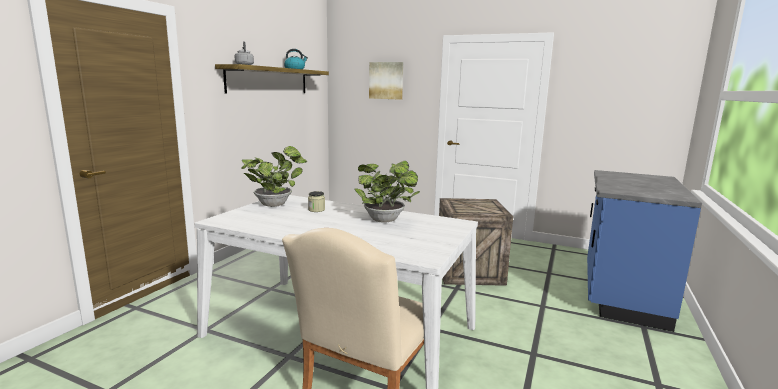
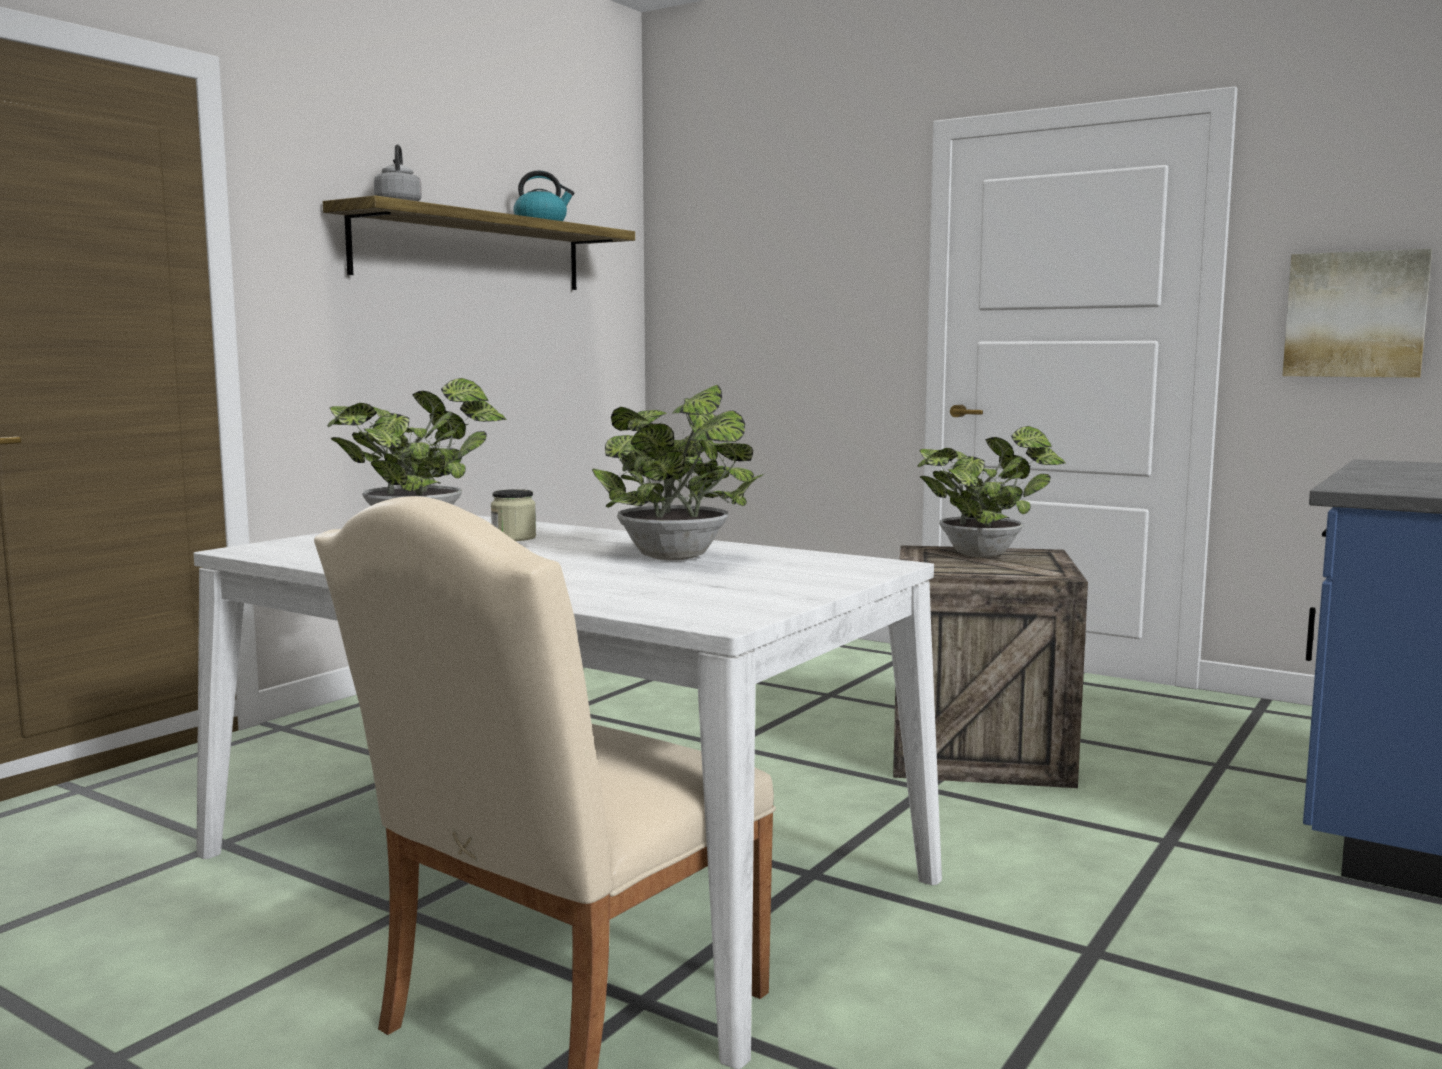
camera: 10 degrees right, 5 degrees down
picture [369,62,403,100] -> picture moved to [1283,249,1432,378]
none -> potted plant [917,426,1066,557]

